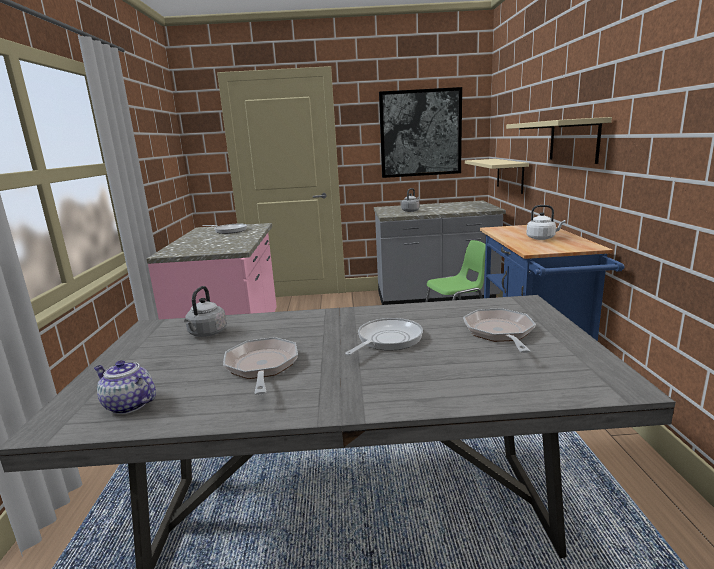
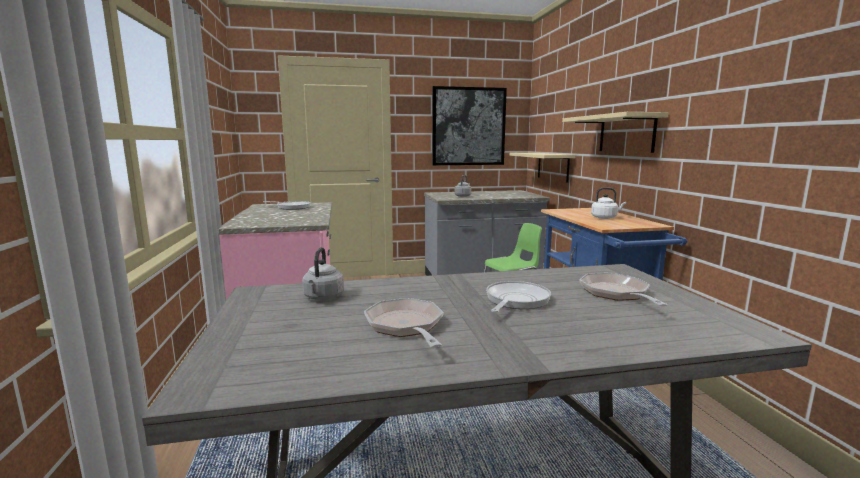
camera: 10 degrees left, 5 degrees down
teapot [94,360,156,414] -> none

